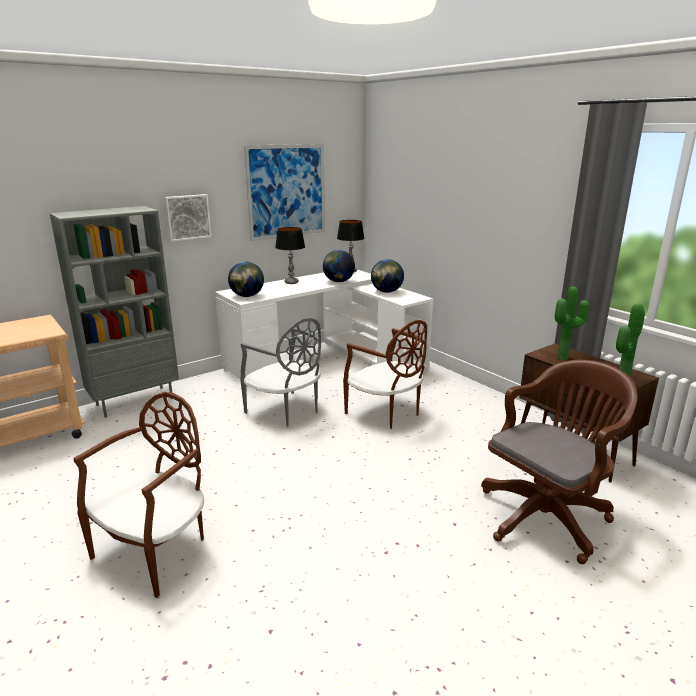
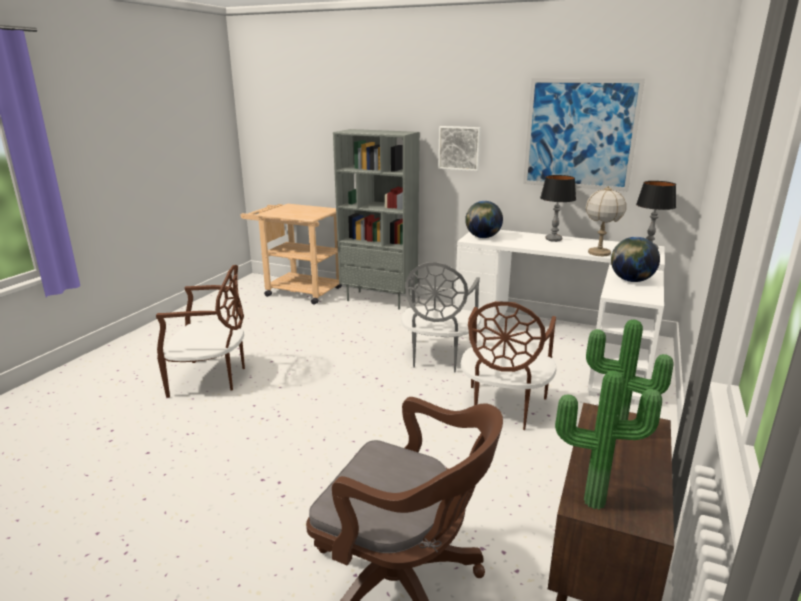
camera: 60 degrees right, 0 degrees up
globe [323,250,355,282] -> table lamp [586,186,626,256]

